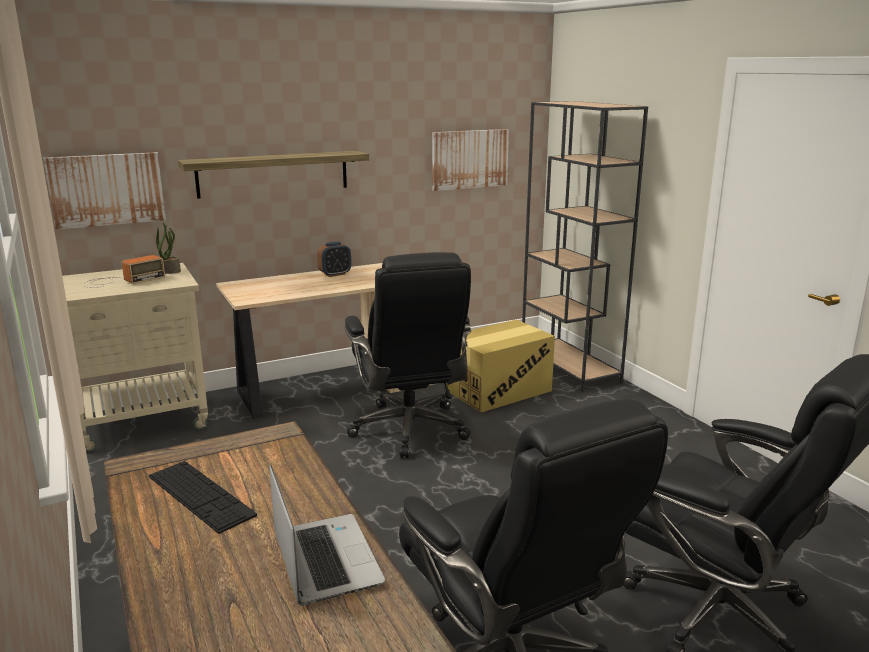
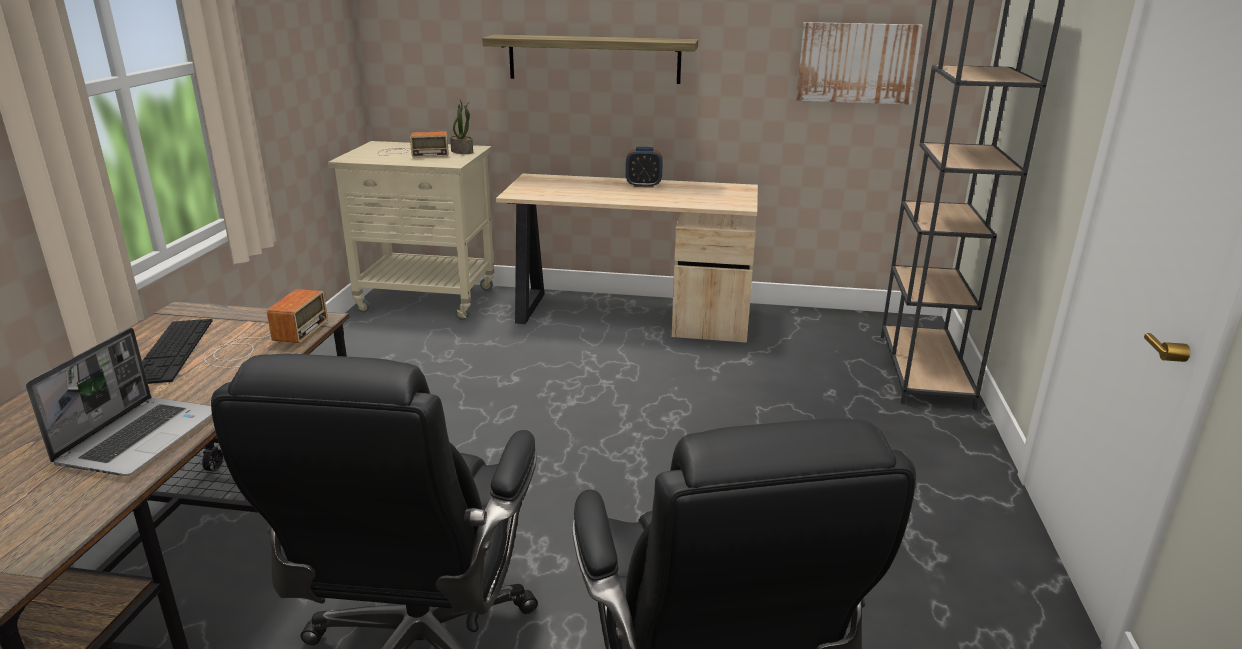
camera: 35 degrees right, 5 degrees up
picture [43,152,166,230] -> none
black office chair [345,252,471,458] -> none
cardboard box [446,320,555,412] -> none
none -> radio [204,289,328,368]

